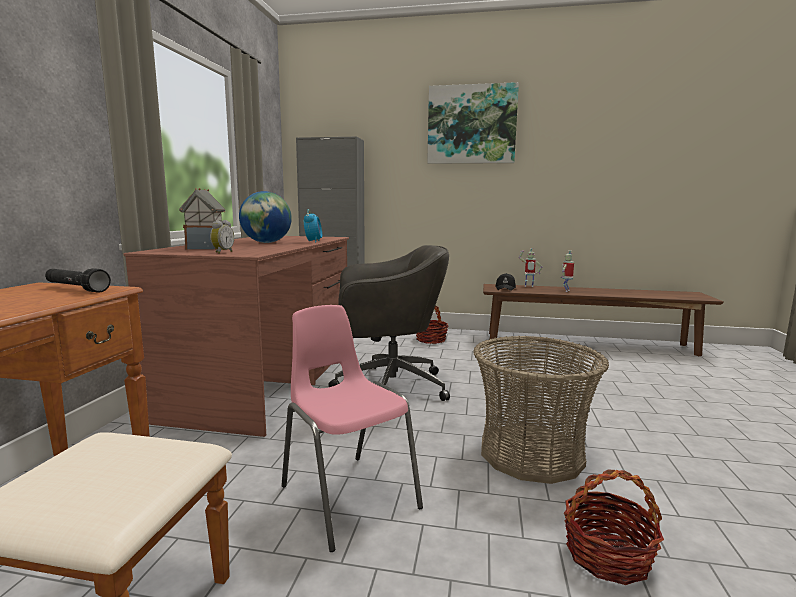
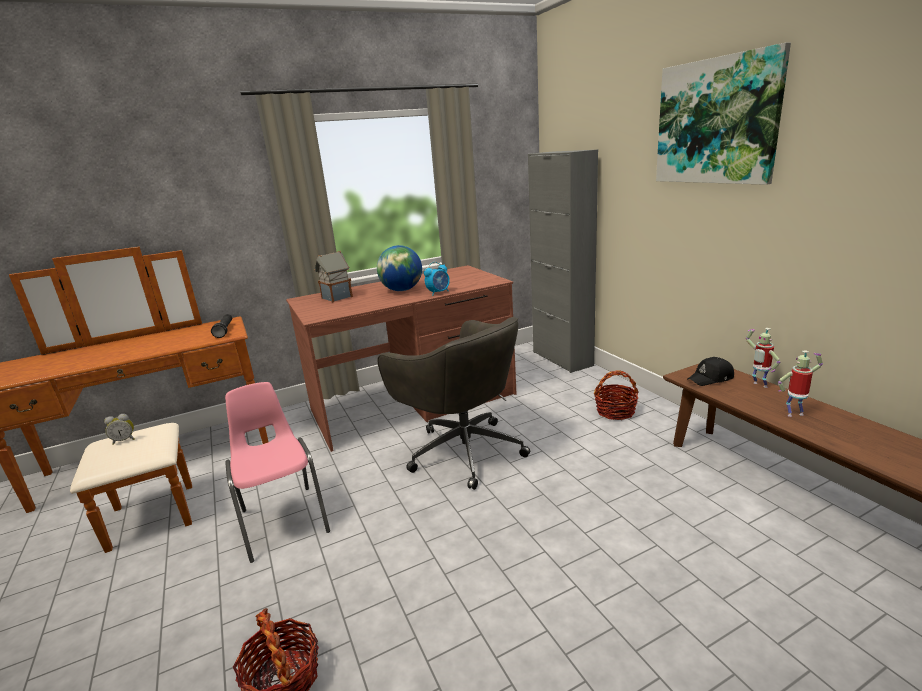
camera: 55 degrees right, 10 degrees up
alarm clock [210,220,234,254] -> alarm clock moved to [104,414,135,445]
pink chair [281,305,423,552] -> pink chair turned 45 degrees counterclockwise [225,382,330,563]
basket [473,336,609,484] -> none

